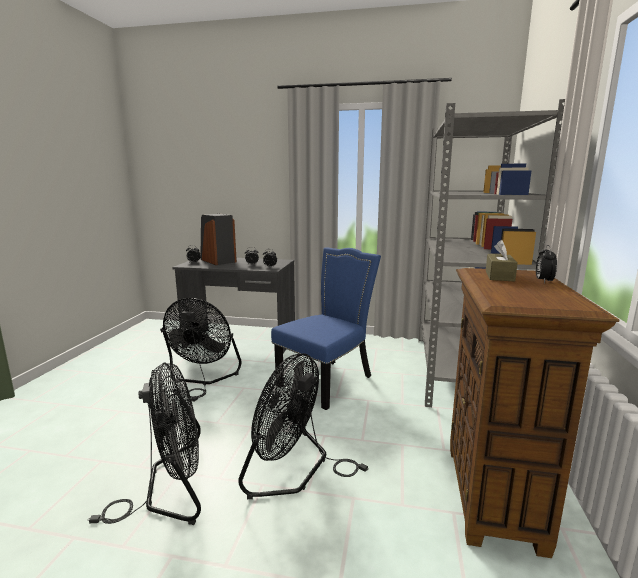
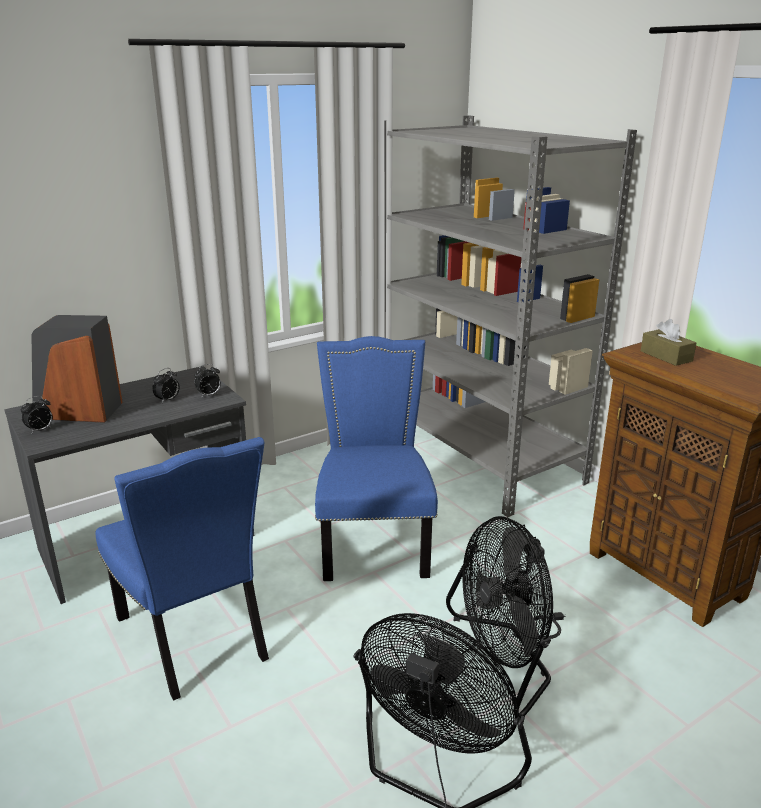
camera: 45 degrees left, 10 degrees up
black fan [160,298,241,402] -> blue chair [96,437,269,701]
alarm clock [536,245,557,283] -> none

